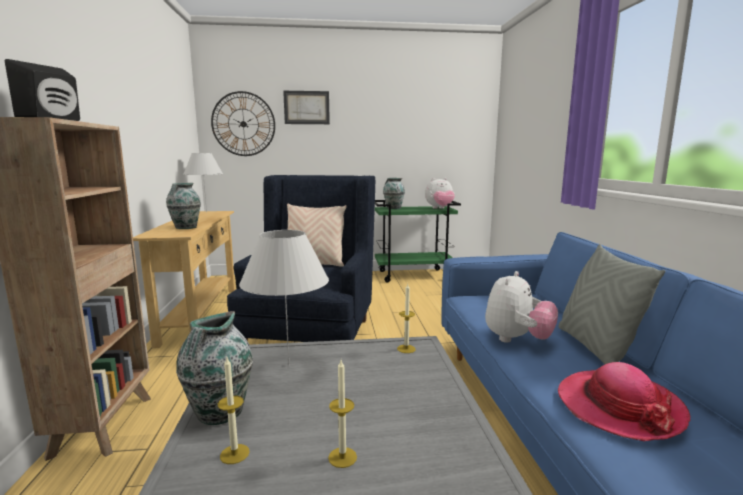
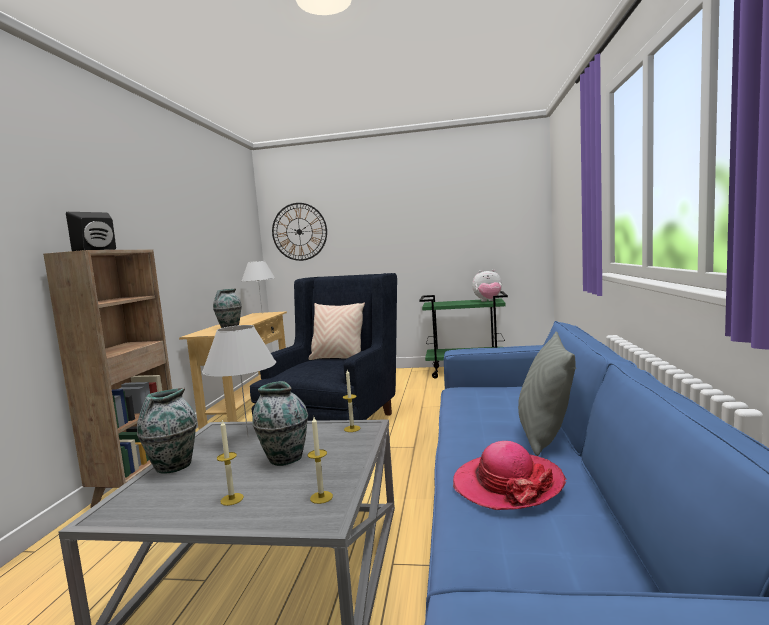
camera: 15 degrees right, 5 degrees down
candle [218,358,250,464] -> candle moved to [308,417,333,504]
picture [283,91,330,124] -> none
vase [383,178,405,209] -> vase moved to [252,381,308,466]
plush toy [485,271,558,343] -> none

